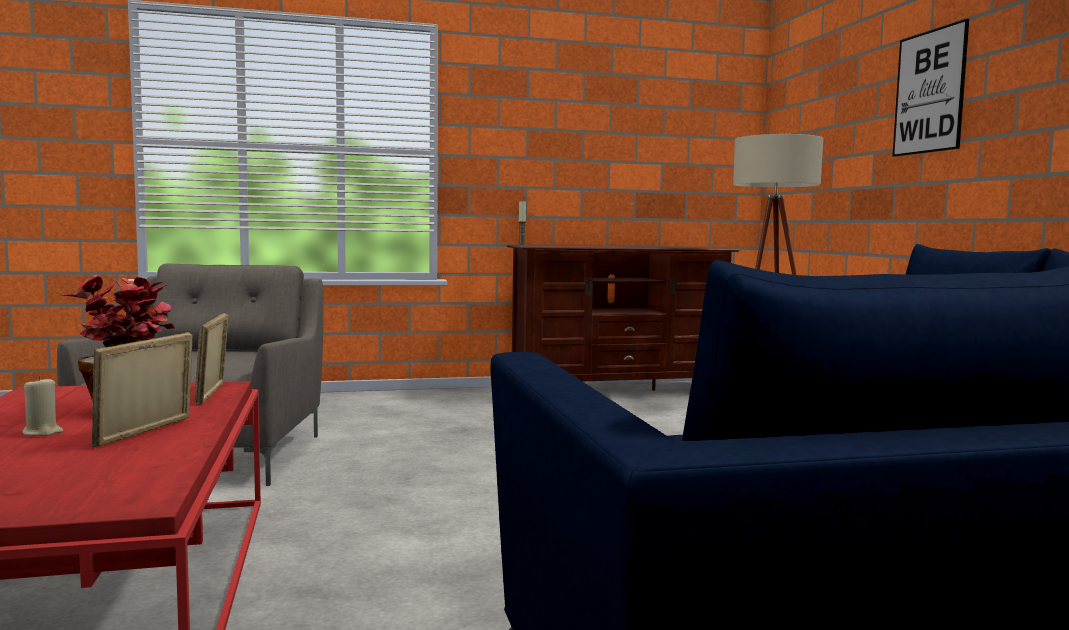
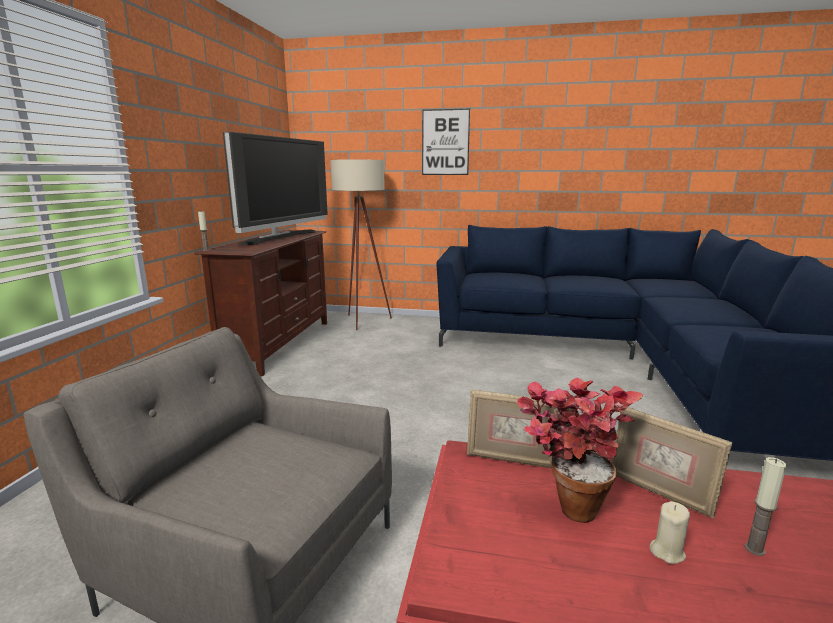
camera: 65 degrees left, 10 degrees up
none -> television [223,132,328,245]
none -> candle [744,457,786,556]

